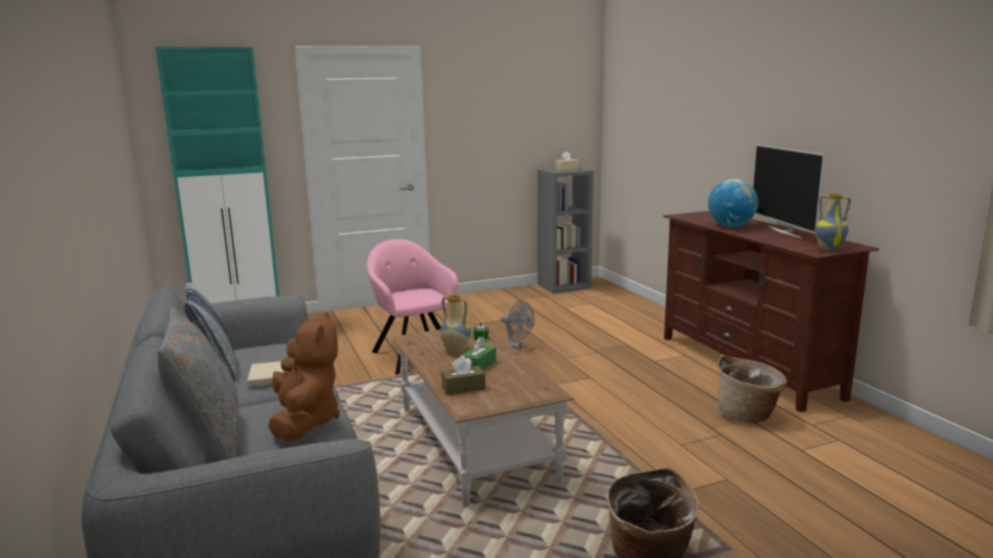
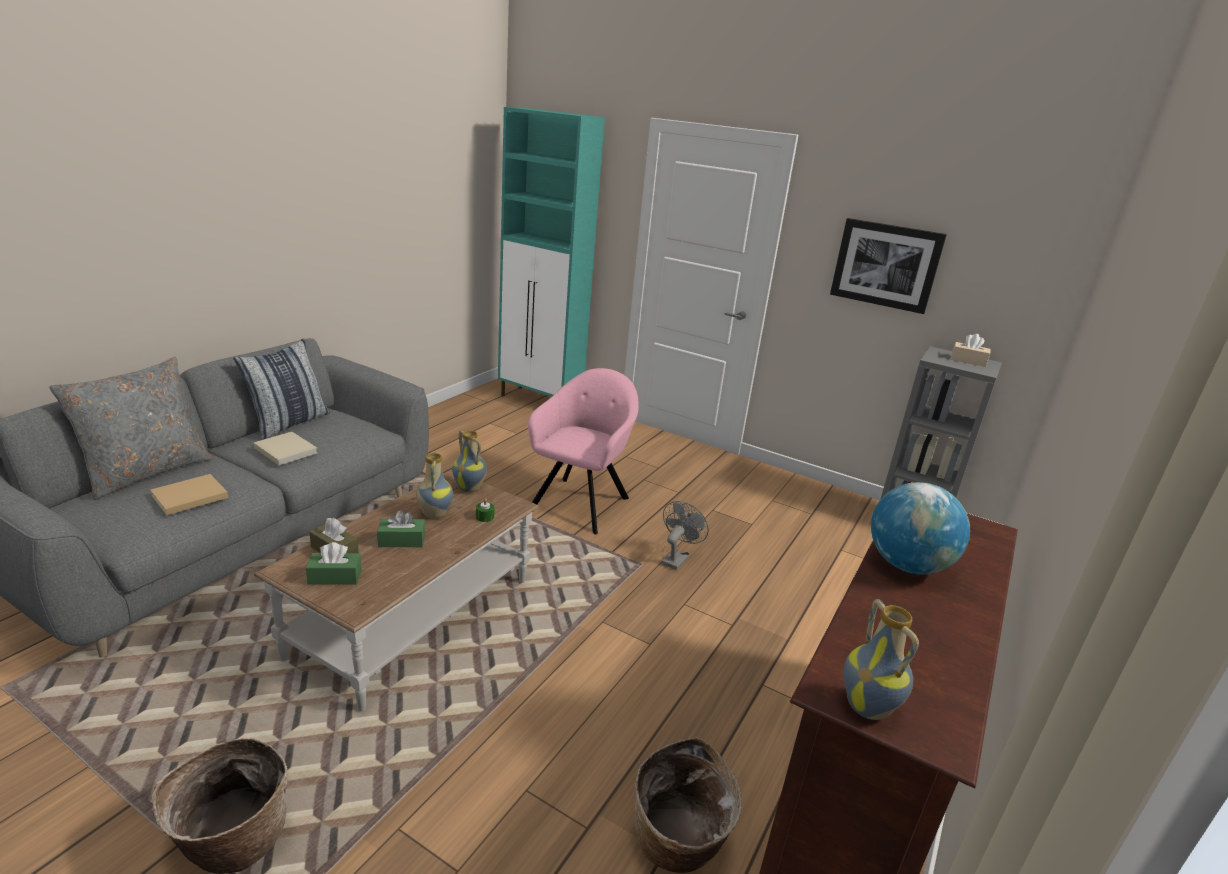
camera: 50 degrees right, 10 degrees up
brown plush toy [268,312,340,441] -> beige book [150,474,228,515]
grey fan [501,300,534,350] -> grey fan turned 150 degrees counterclockwise [661,501,709,570]
television [753,144,825,238] -> none
none -> green tissue box [306,542,362,585]
none -> vase [452,430,487,492]
none -> picture [830,218,947,314]

